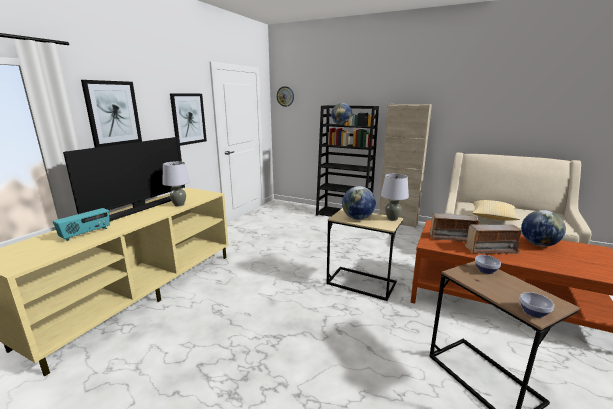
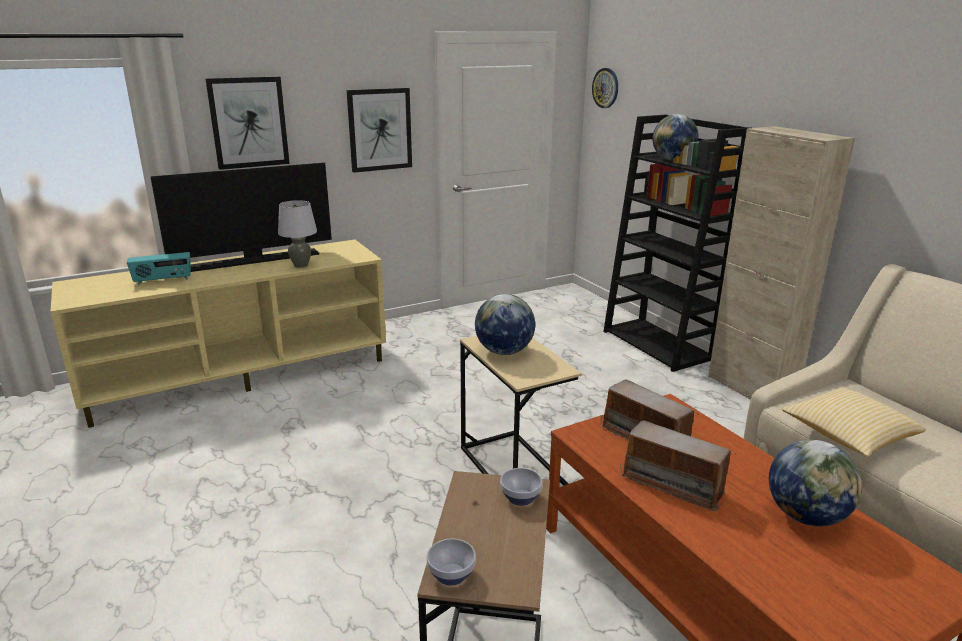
camera: 35 degrees right, 5 degrees up
grey table lamp [381,174,409,221] -> none

